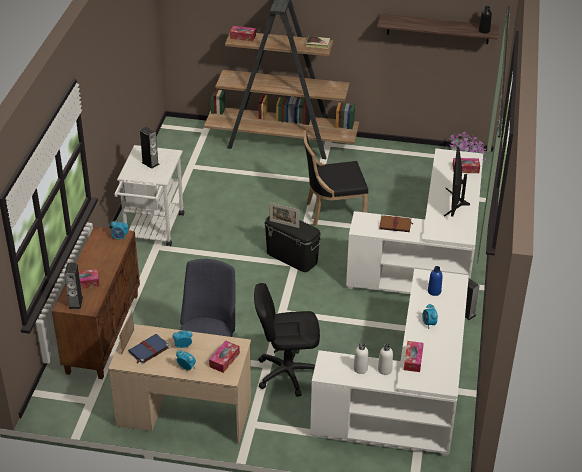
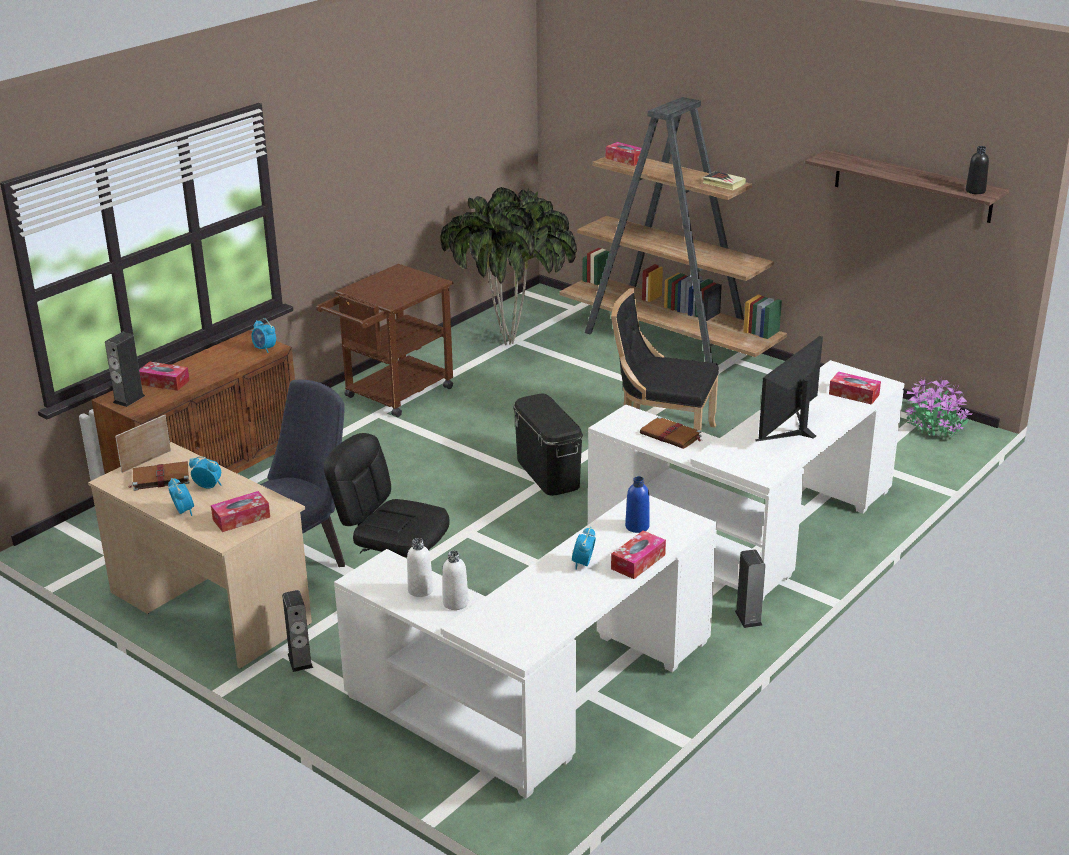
camera: 30 degrees right, 10 degrees down
white cart [115,145,184,246] -> brown cart [316,264,453,417]
blue book [128,334,170,364] -> brown book [129,461,189,491]
speaker [140,127,159,169] -> speaker moved to [282,590,313,672]
picture frame [269,203,299,228] -> none
tissue box [404,341,424,372] -> tissue box moved to [611,531,666,579]
none -> potted plant [441,187,577,345]

